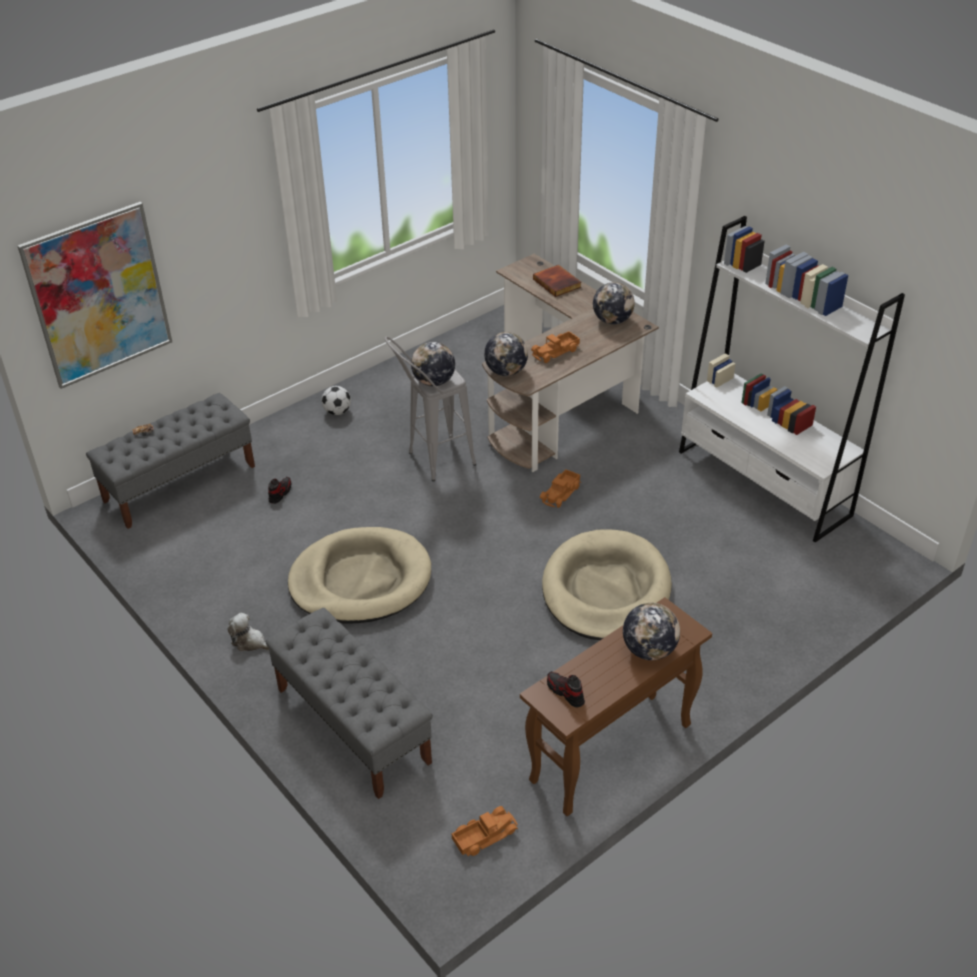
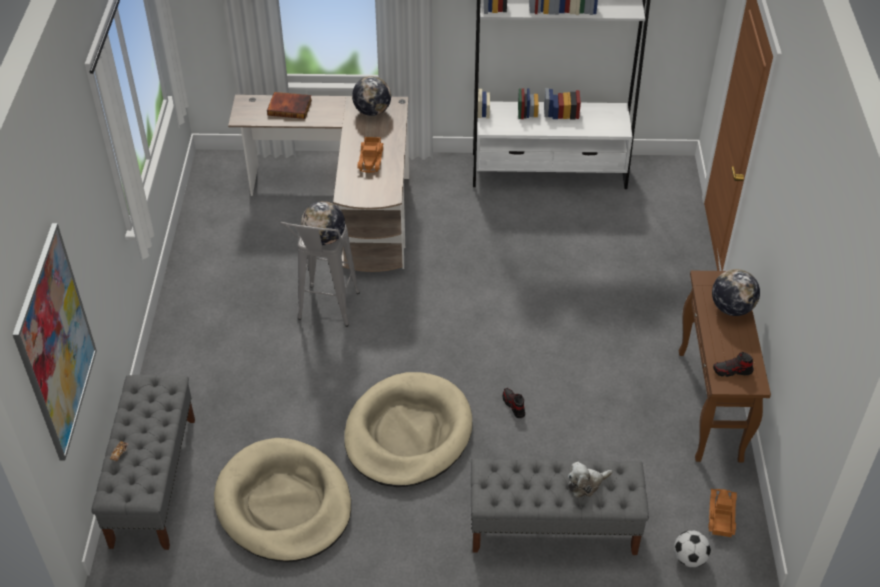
camera: 50 degrees left, 5 degrees up
plush toy [227,613,269,651] -> plush toy moved to [568,462,613,498]
shoe [268,477,291,504] -> shoe moved to [502,388,525,418]
football [322,386,351,415] -> football moved to [674,530,711,567]
globe [484,332,528,376] -> none
toy truck [540,469,581,508] -> none
beige dog bed [542,529,672,640] -> beige dog bed moved to [214,438,351,562]

